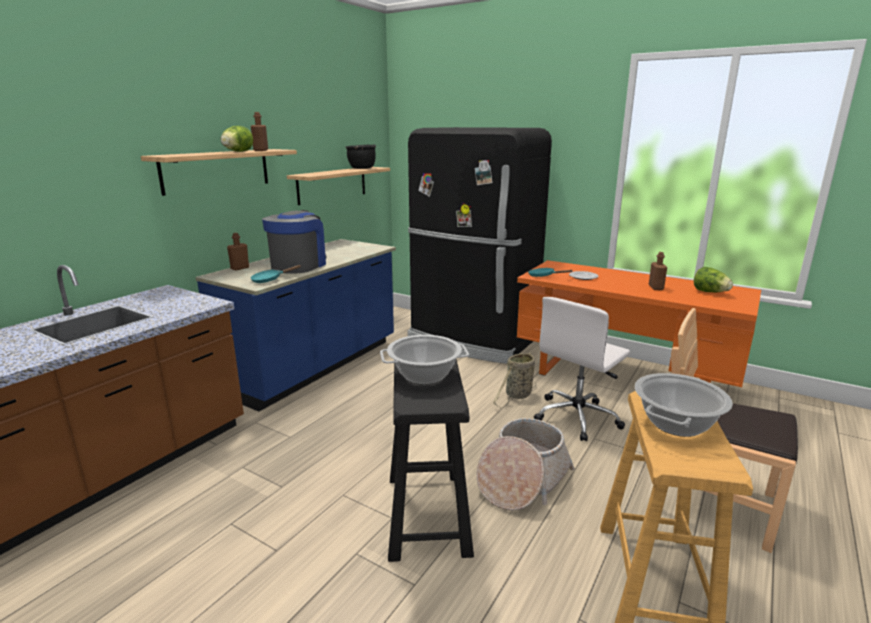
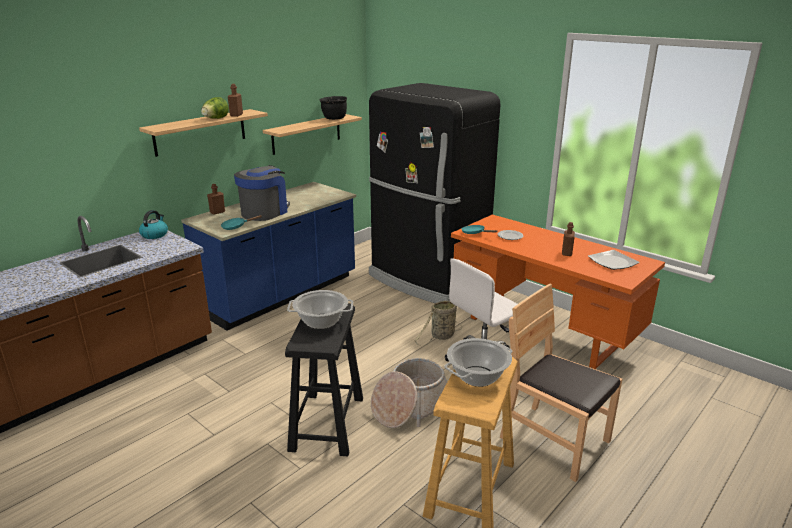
camera: 10 degrees right, 5 degrees up
lettuce [694,267,733,292] -> plate [588,250,640,270]
none -> kettle [139,210,168,239]

